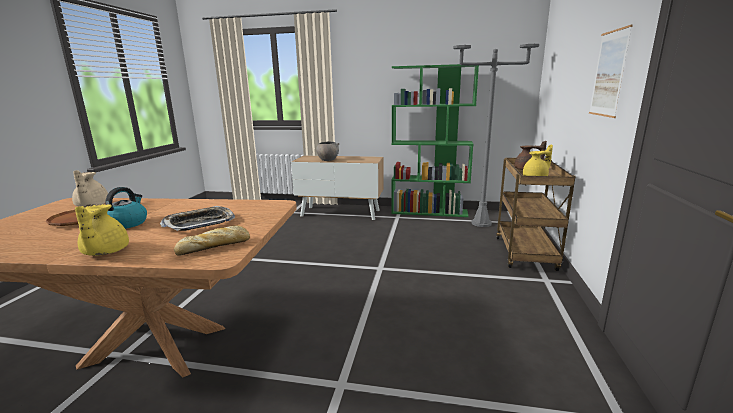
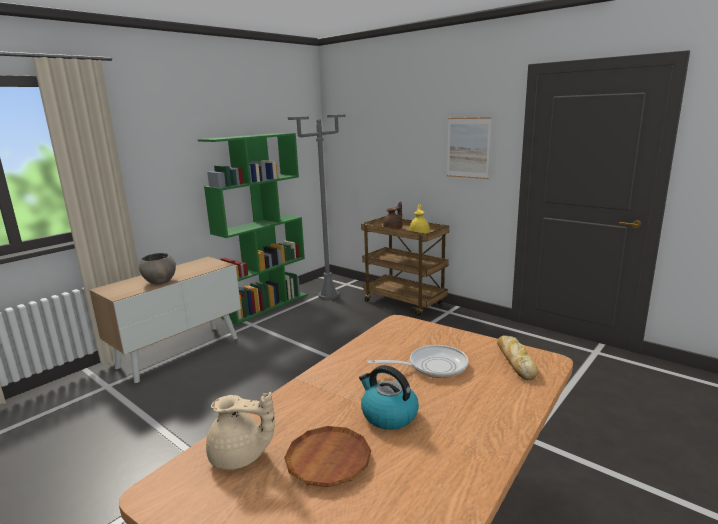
camera: 60 degrees left, 0 degrees up
yellow teapot [75,204,129,256] -> none
tray [160,206,235,231] -> frying pan [367,345,468,378]

